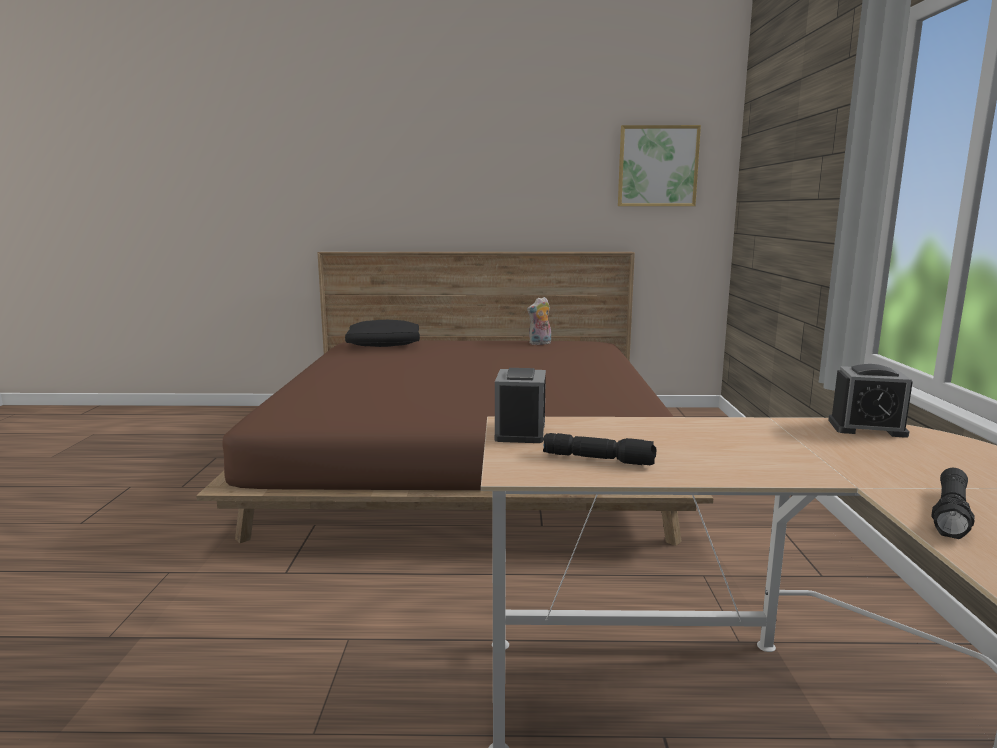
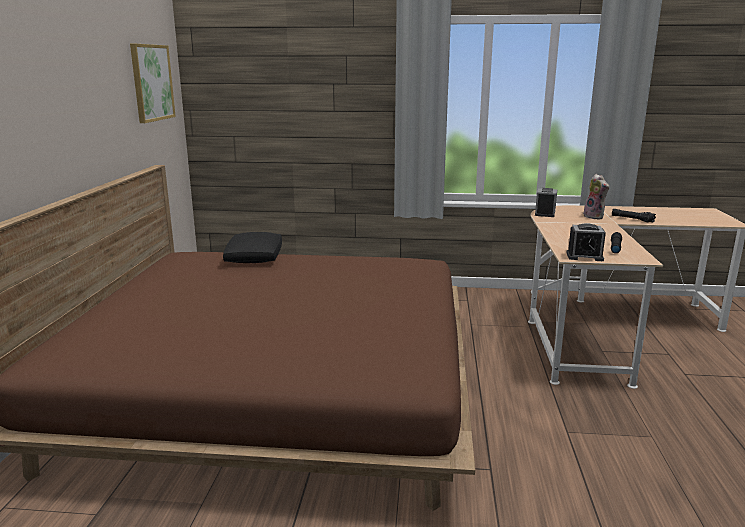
camera: 85 degrees left, 5 degrees up
black pillow [345,320,420,347] -> black pillow moved to [223,232,282,263]
plush toy [527,297,551,345] -> plush toy moved to [584,174,609,220]

